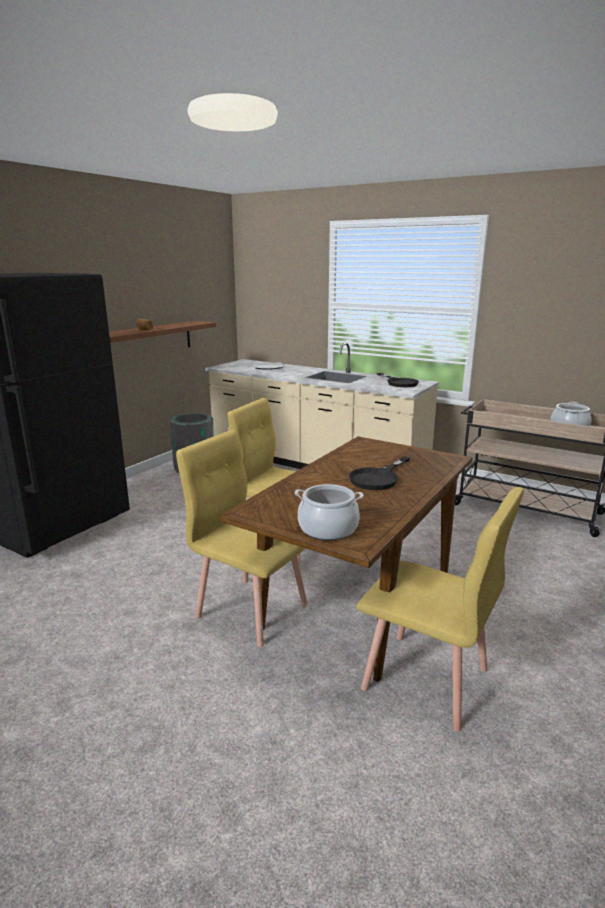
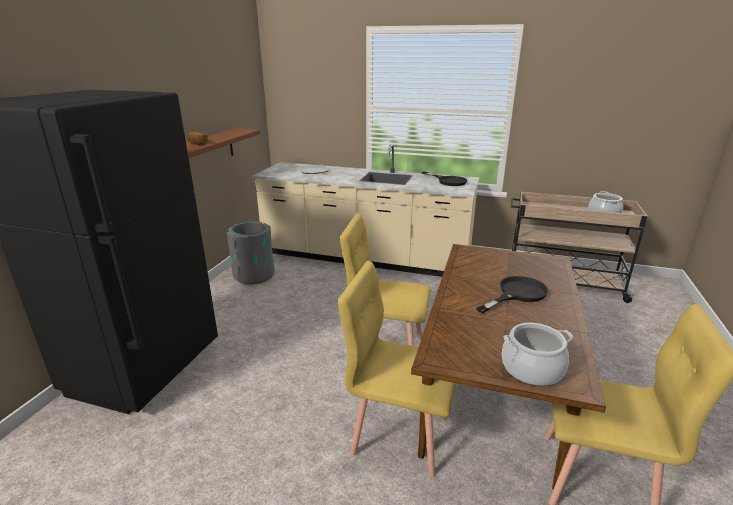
camera: 15 degrees left, 5 degrees up
black frying pan [349,456,410,490] -> black frying pan turned 150 degrees counterclockwise [476,276,548,314]

